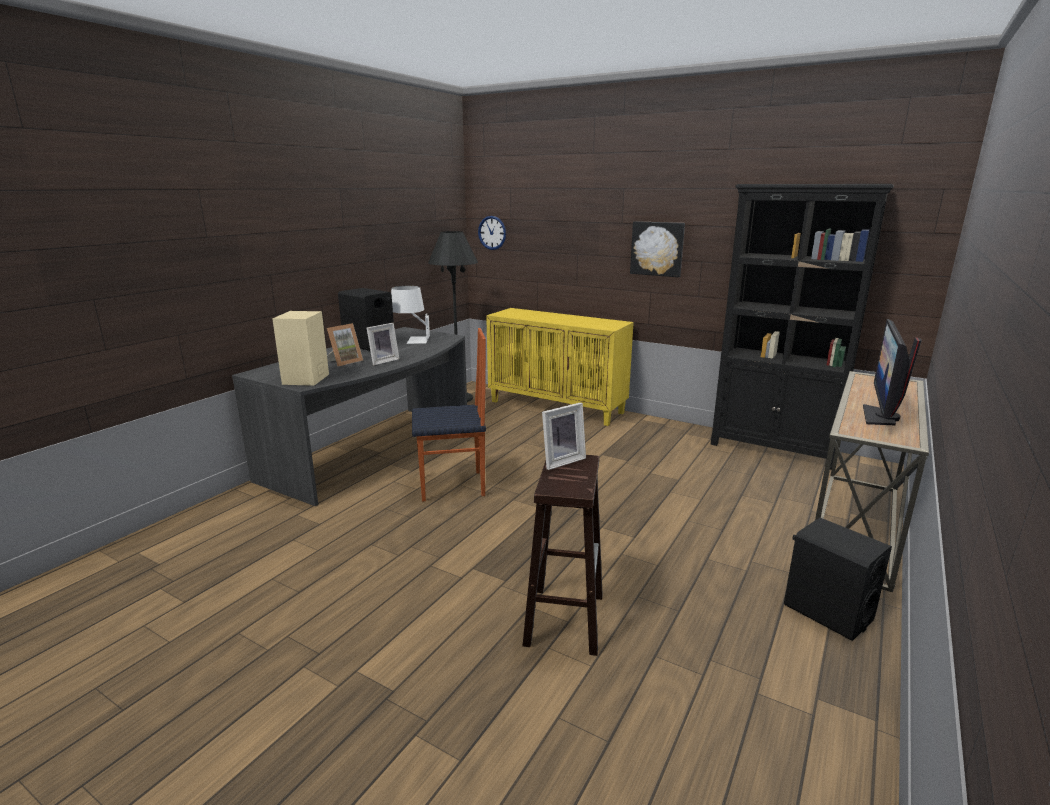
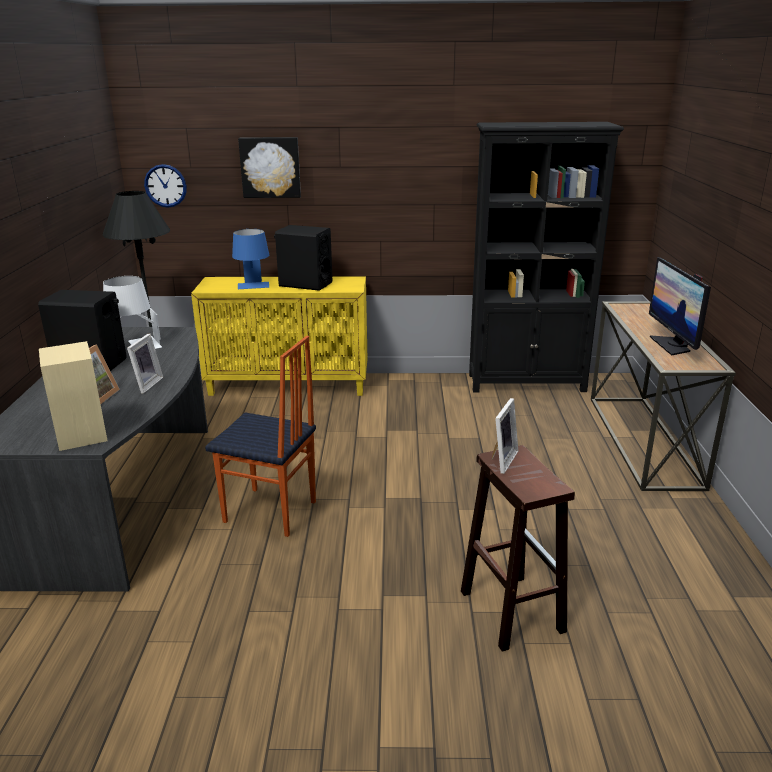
camera: 30 degrees left, 5 degrees up
chair [412,328,486,502] -> chair turned 60 degrees clockwise [205,336,316,537]
picture [630,221,685,277] -> picture moved to [238,137,301,198]
black speaker [784,518,892,641] -> black speaker moved to [274,225,332,291]
none -> blue table lamp [232,229,269,289]

